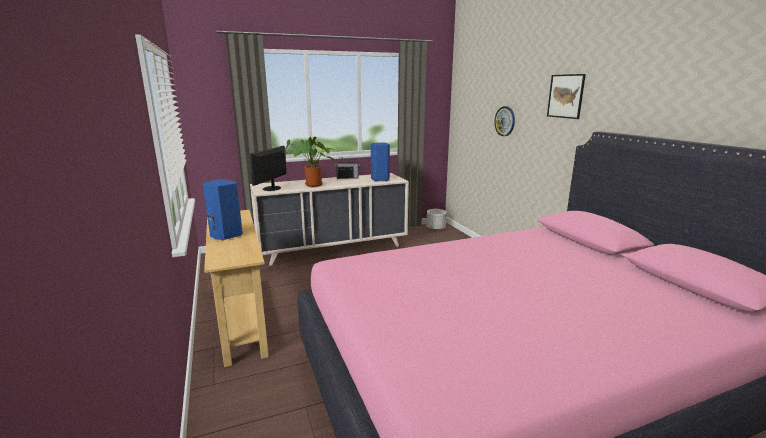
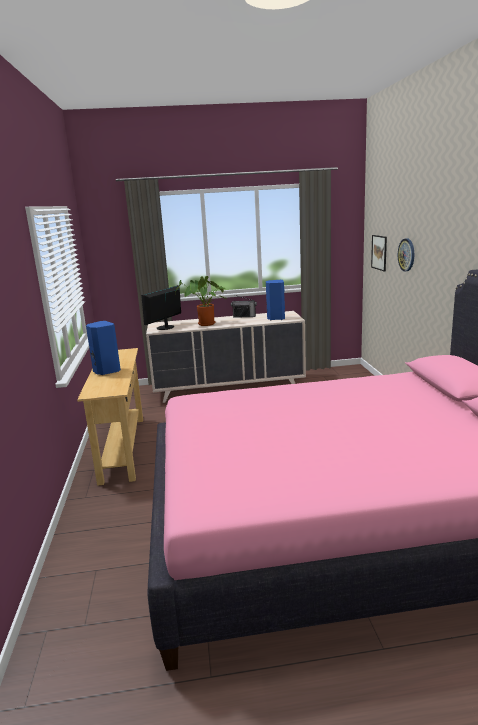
camera: 15 degrees right, 0 degrees up
white planter [426,209,446,230] -> none
picture [547,74,586,119] -> picture moved to [371,235,387,271]

